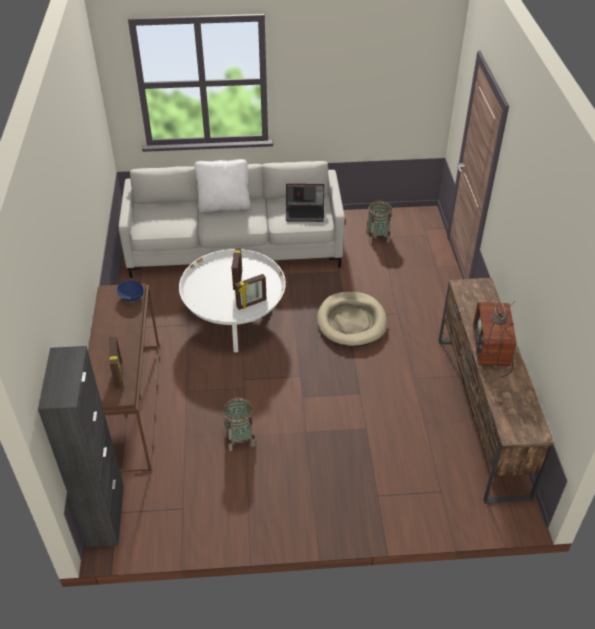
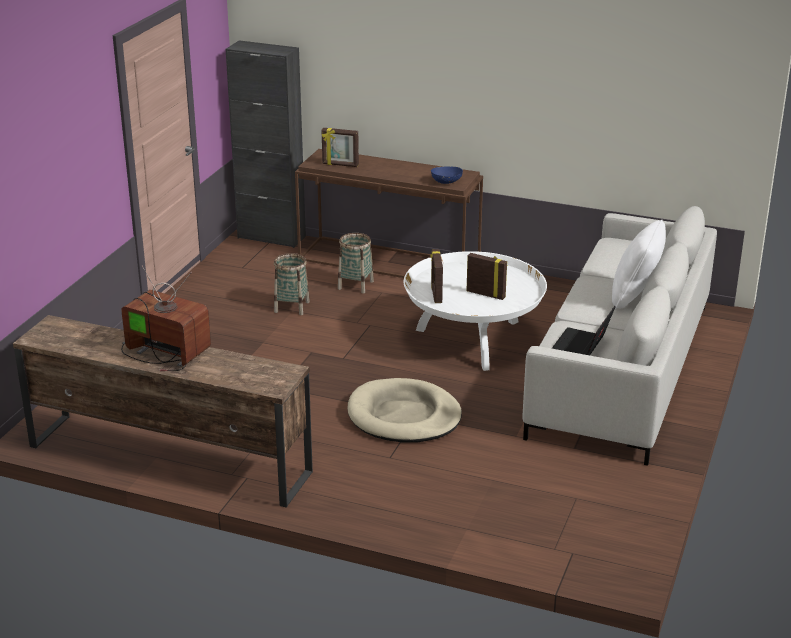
camera: 115 degrees right, 15 degrees down
basket [366,201,392,244] -> basket moved to [338,233,374,293]

